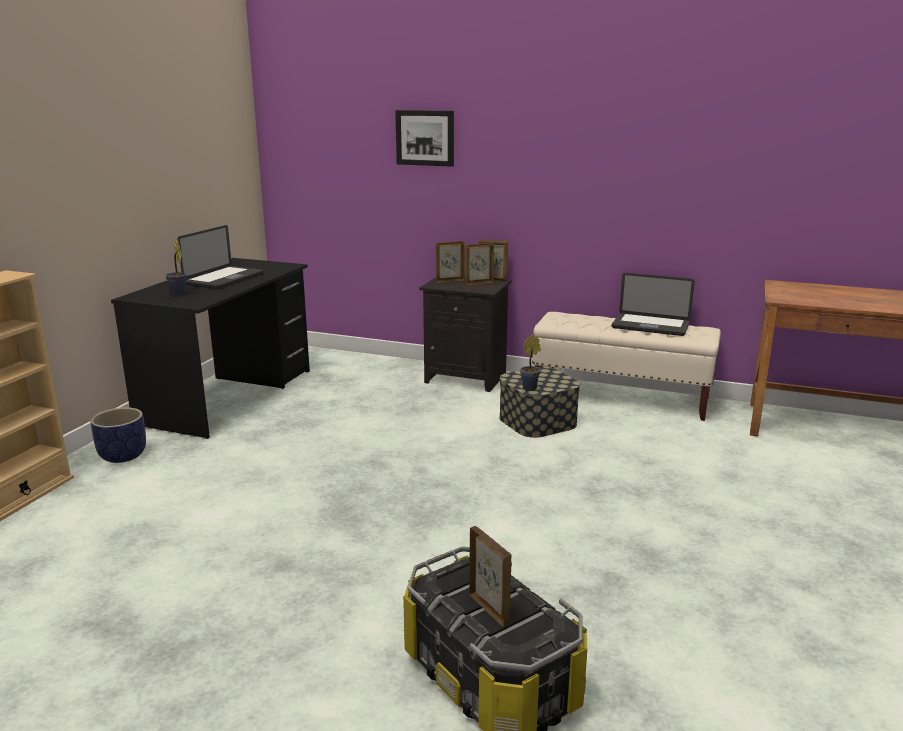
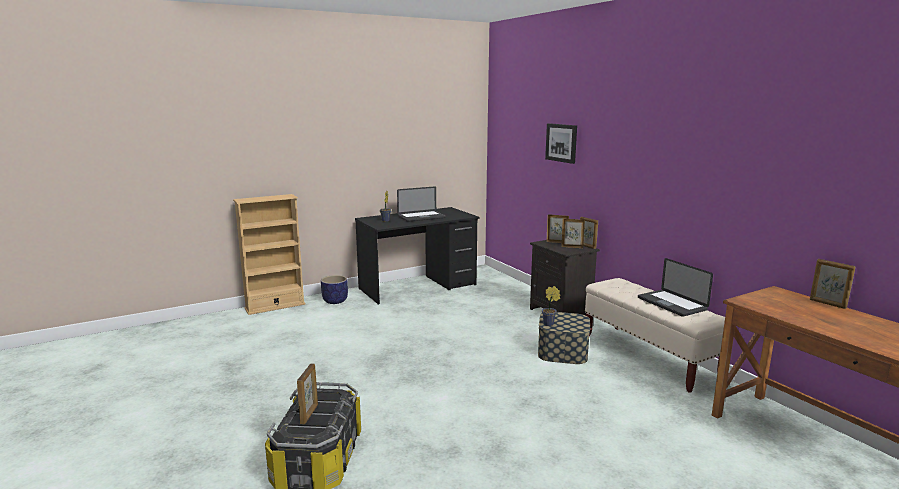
camera: 40 degrees right, 5 degrees down
none -> picture frame [810,259,856,309]

